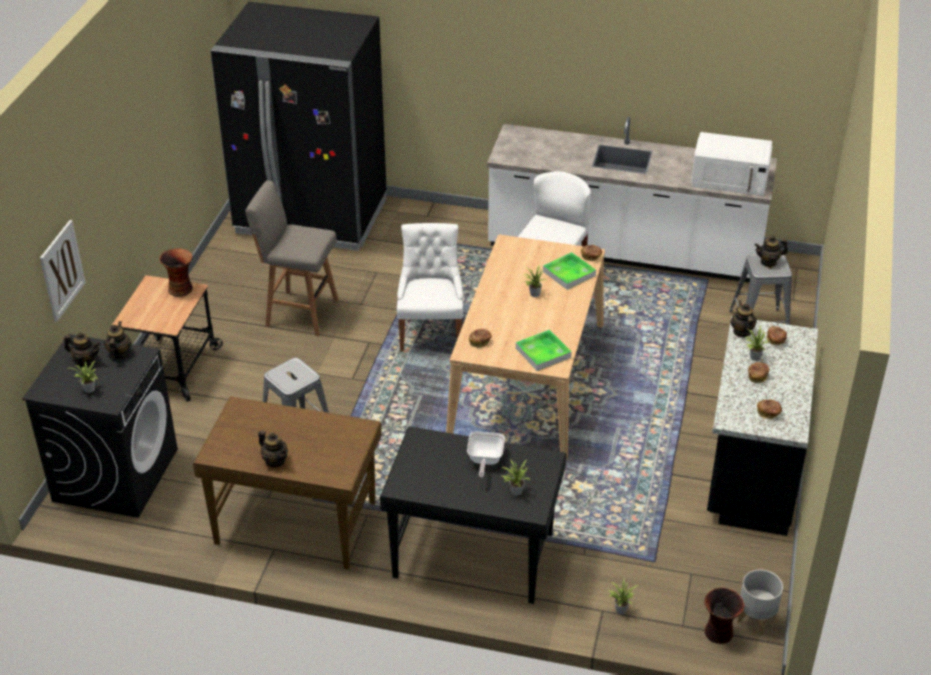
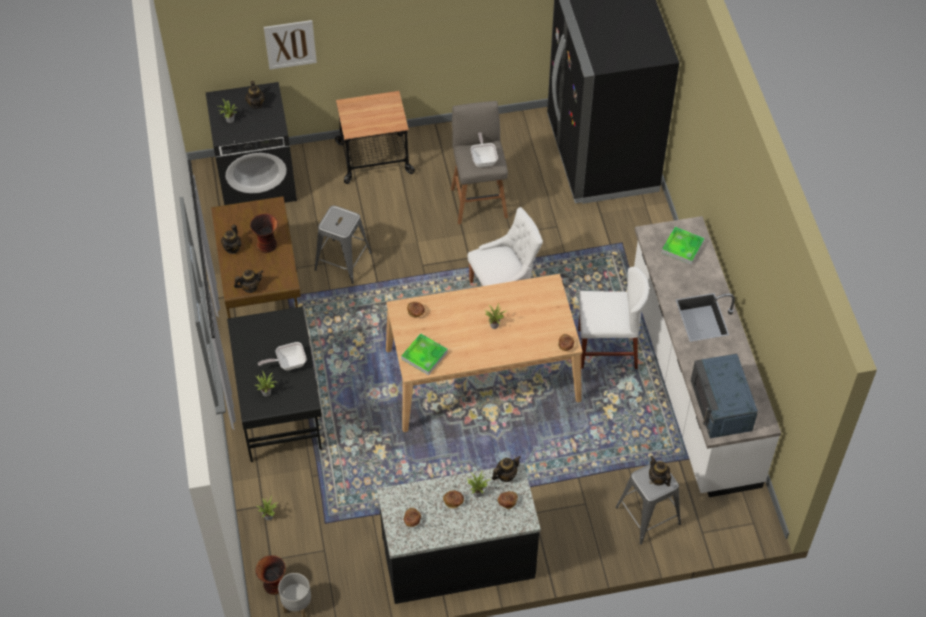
camera: 65 degrees right, 15 degrees up
teapot [104,321,131,359] -> teapot moved to [234,270,263,293]
vase [159,248,193,297] -> vase moved to [250,213,278,253]
tray [543,252,596,290] -> tray moved to [662,227,705,265]
white microwave [691,132,772,196] -> blue microwave [691,354,758,438]
none -> frying pan [471,132,498,167]

